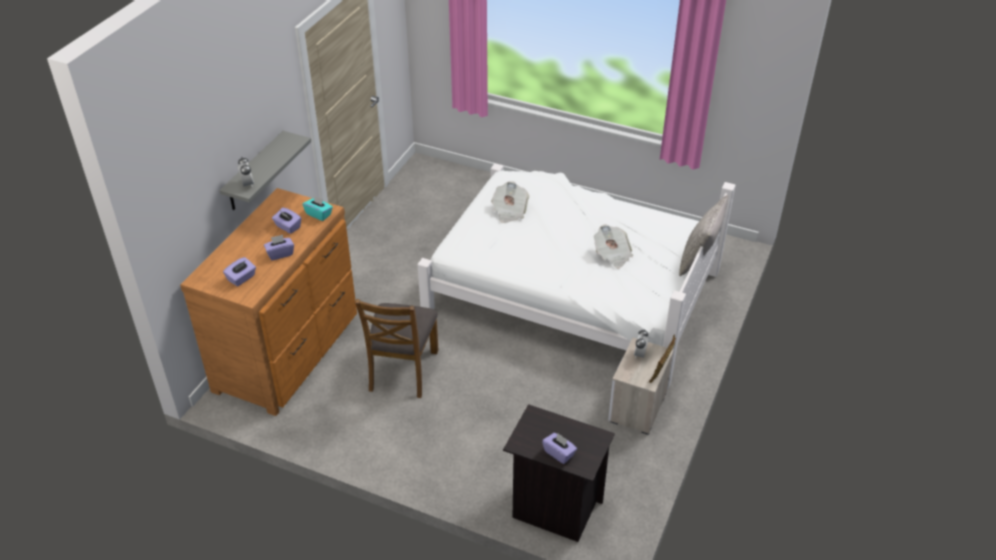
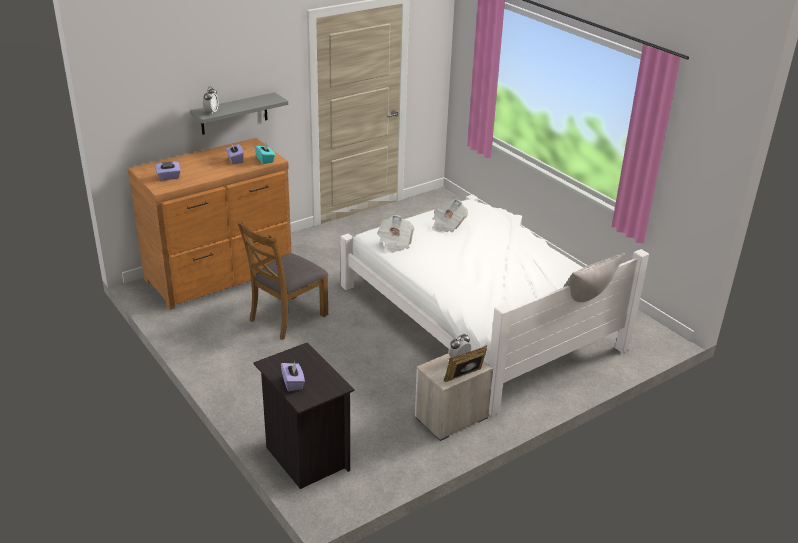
camera: 30 degrees right, 10 degrees down
purple tissue box [264,235,294,260] -> none
newspaper [594,224,633,268] -> newspaper moved to [377,215,414,253]

